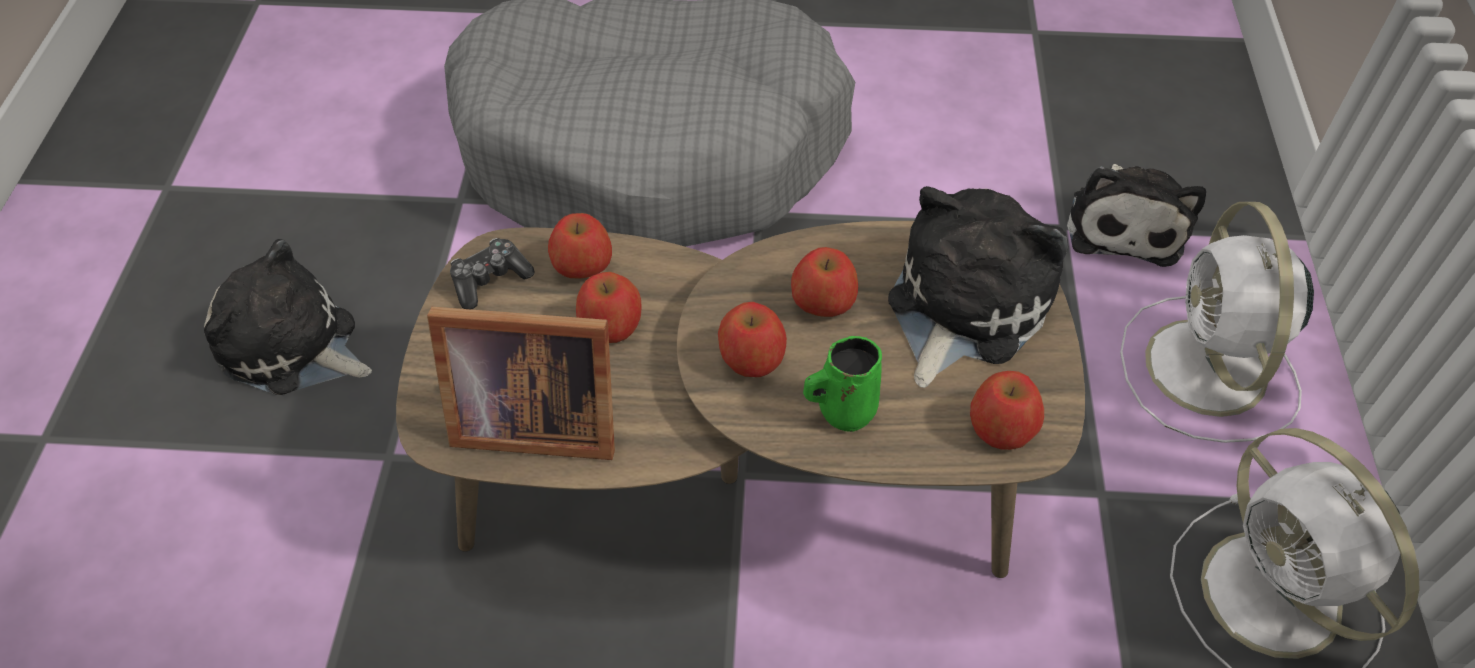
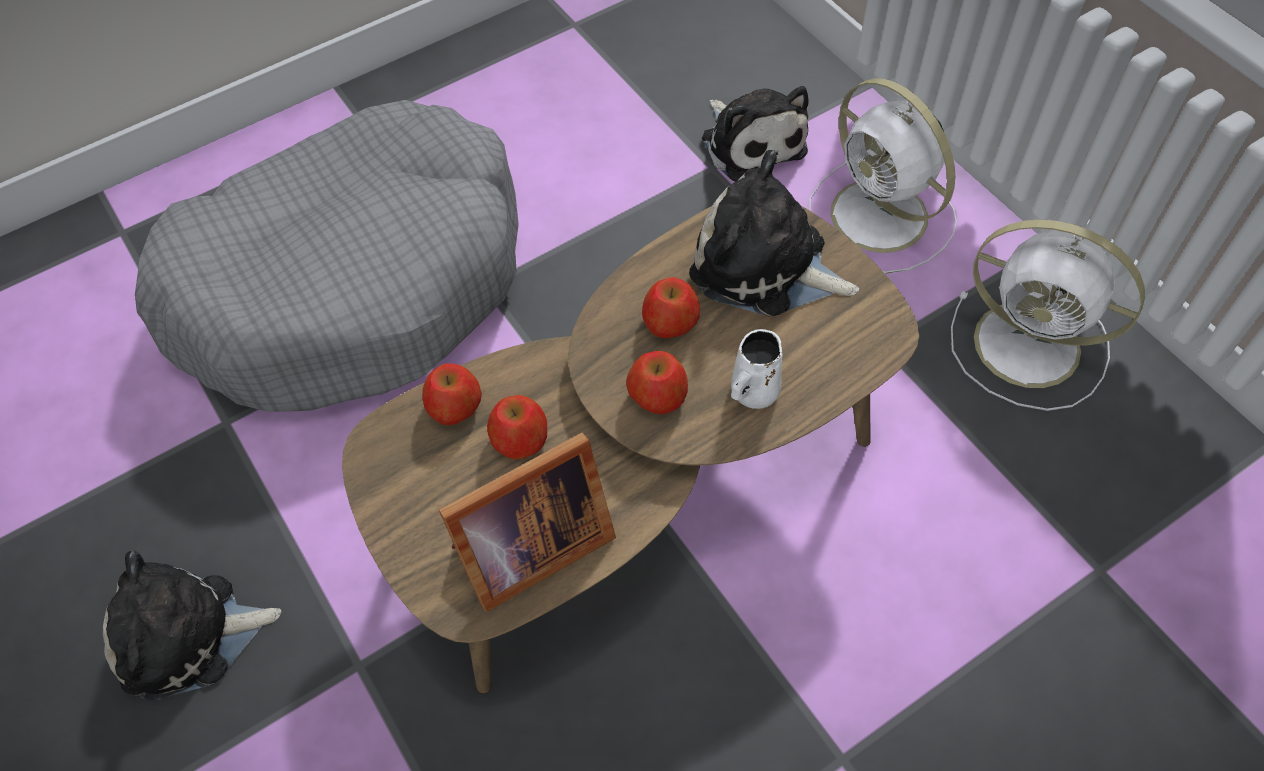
camera: 35 degrees left, 5 degrees up
game controller [450,238,535,309] -> none
green mug [803,336,882,432] -> white mug [731,329,782,409]
plush toy [888,186,1068,388] -> plush toy turned 60 degrees counterclockwise [689,150,859,316]
apple [970,371,1044,450] -> none

